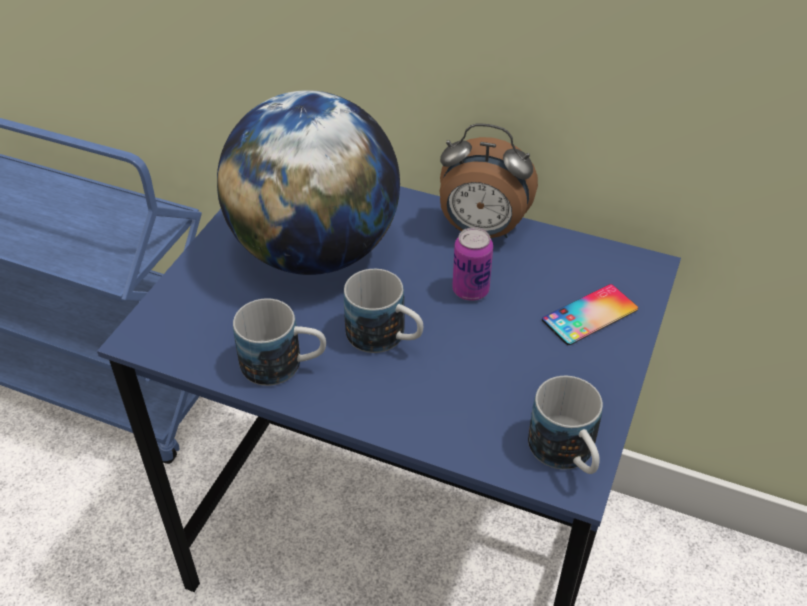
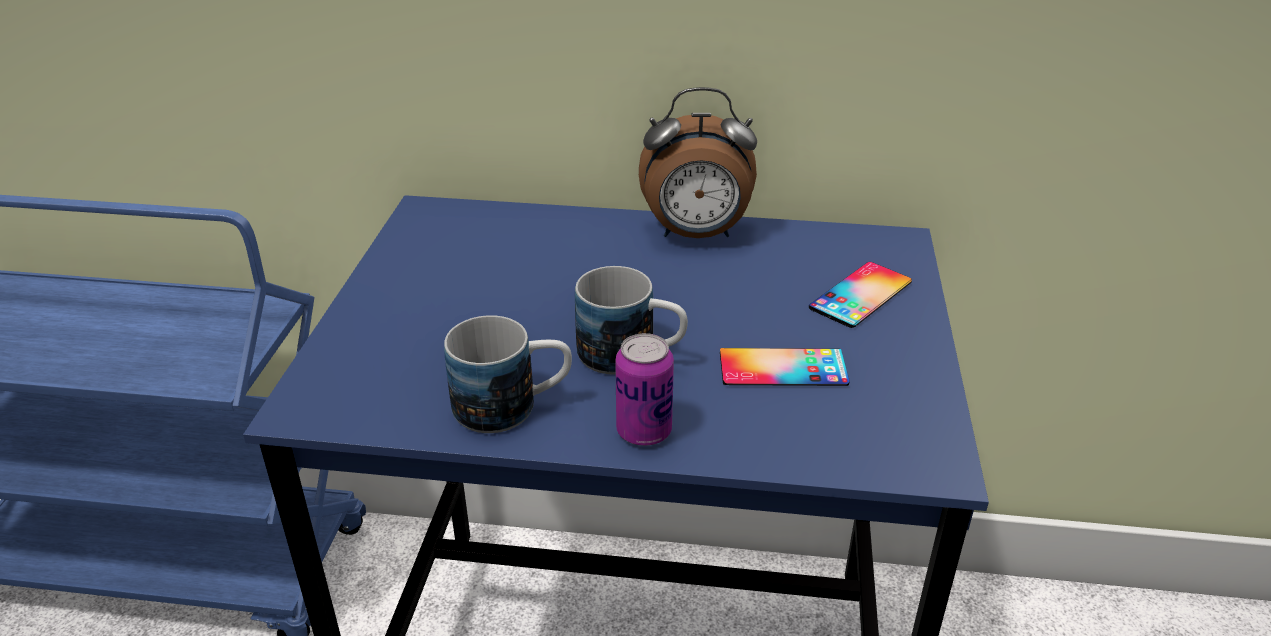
camera: 15 degrees left, 10 degrees down
globe [217,90,400,275] -> none
can [452,227,493,301] -> can moved to [615,333,674,446]
mug [528,376,603,474] -> none
none -> phone [720,348,850,386]

